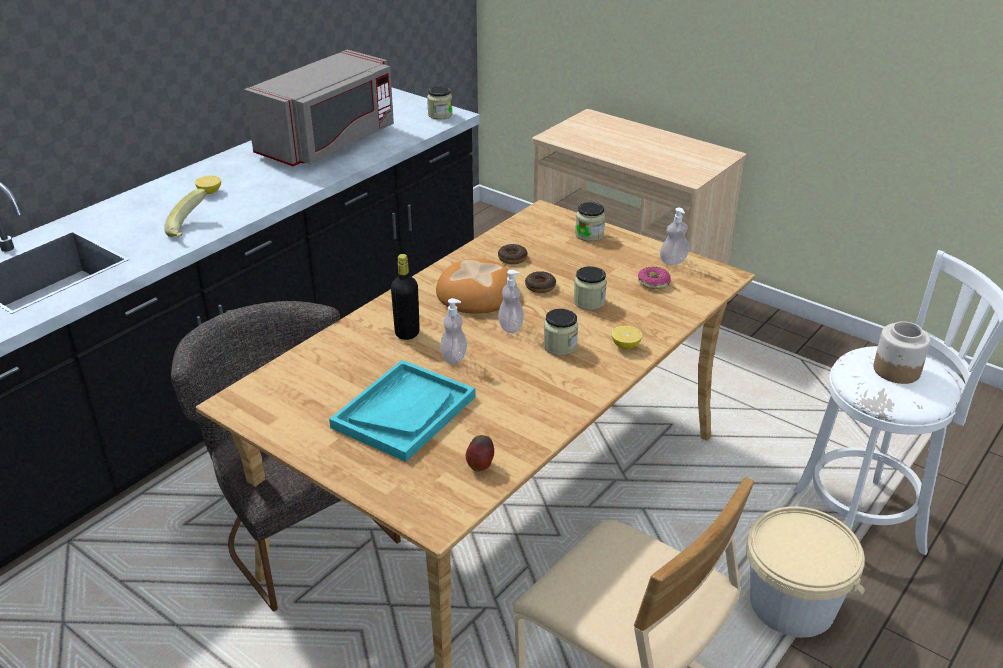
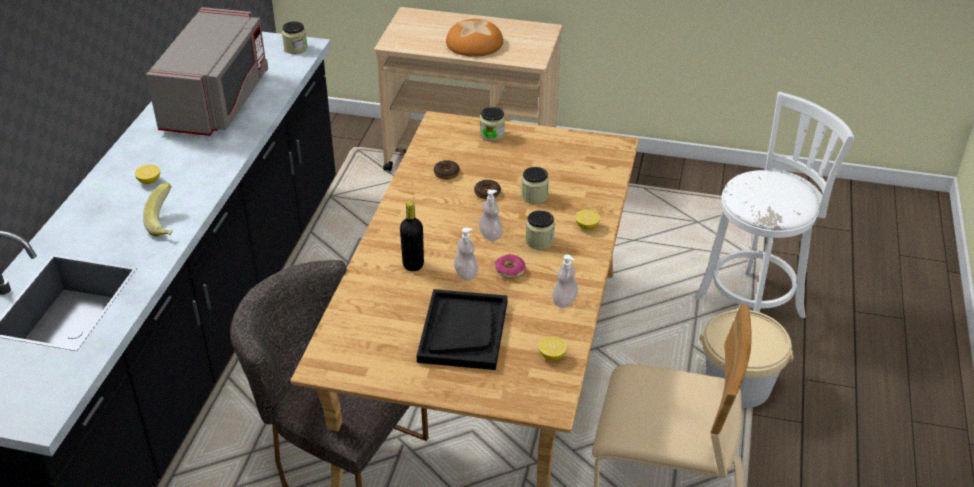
camera: 25 degrees left, 5 degrees up
turquoise tray [329,360,475,462] -> black tray [417,289,508,370]
bread [436,258,517,314] -> bread moved to [446,19,503,57]
apple [466,435,494,472] -> lemon [538,336,567,360]
donut [638,267,671,289] -> donut moved to [495,255,526,278]
soap dispenser [660,208,689,265] -> soap dispenser moved to [552,254,578,308]
jar [873,321,930,384] -> none

